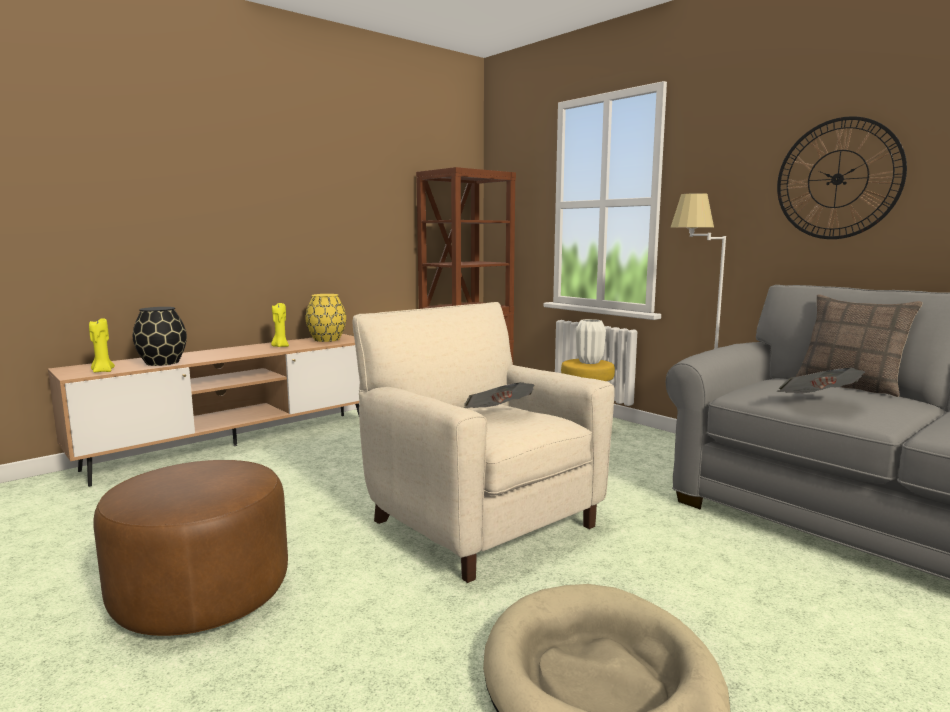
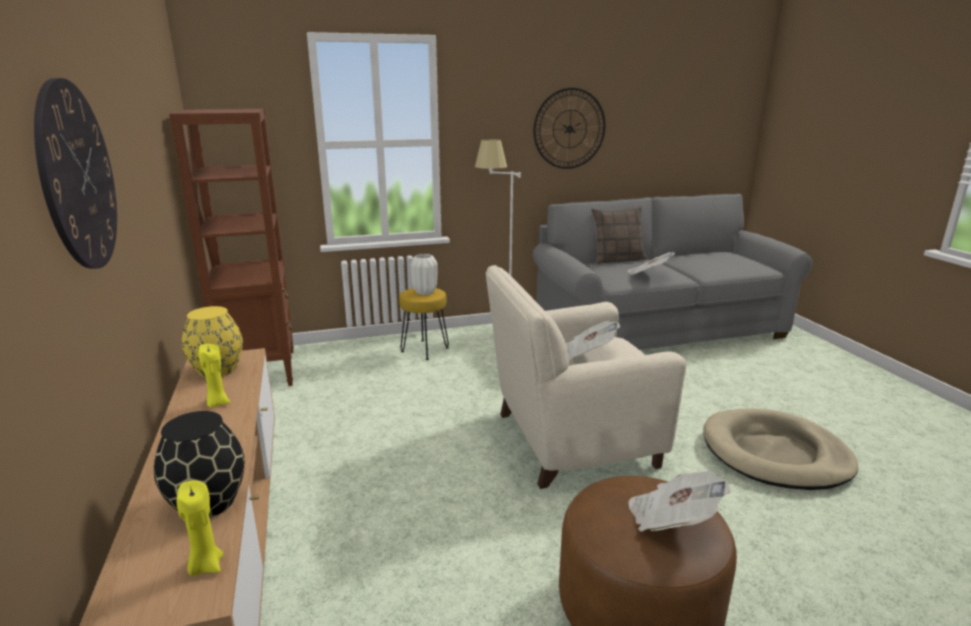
camera: 65 degrees left, 10 degrees up
none -> wall clock [34,78,117,269]
none -> newspaper [628,471,730,531]

